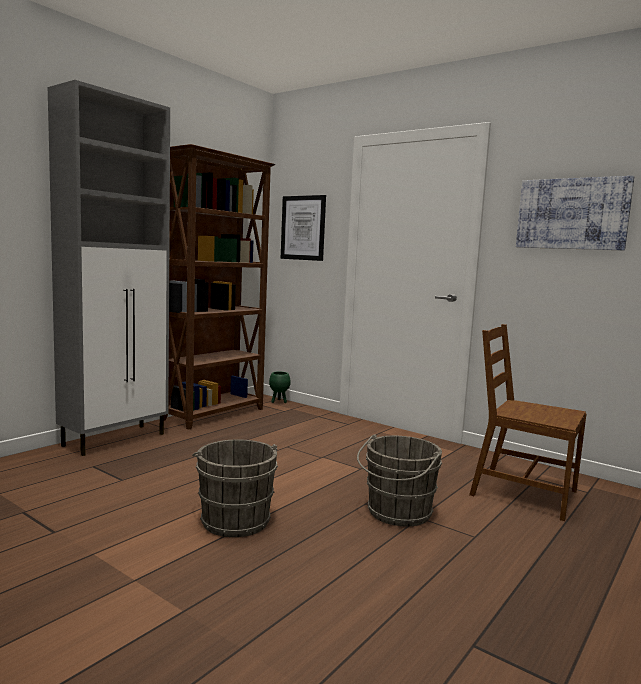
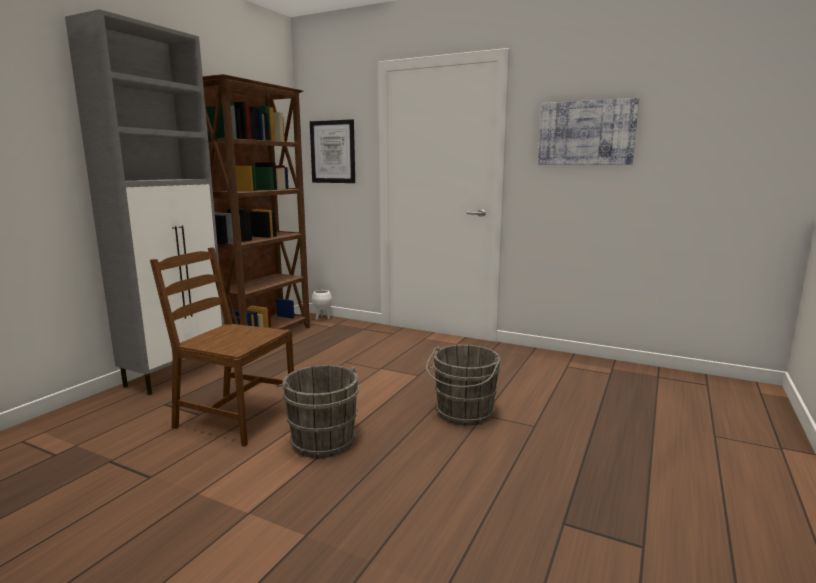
camera: 10 degrees left, 5 degrees up
green planter [269,371,291,403] -> white planter [312,290,332,320]
brown chair [469,324,587,521] -> brown chair moved to [150,248,294,447]

